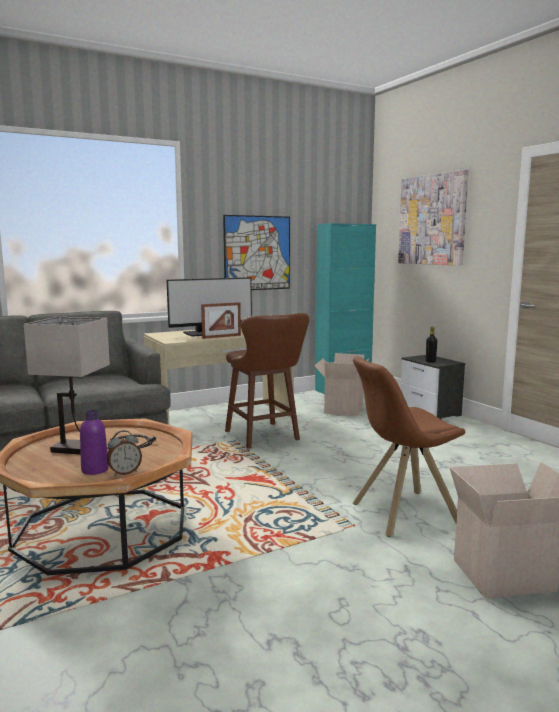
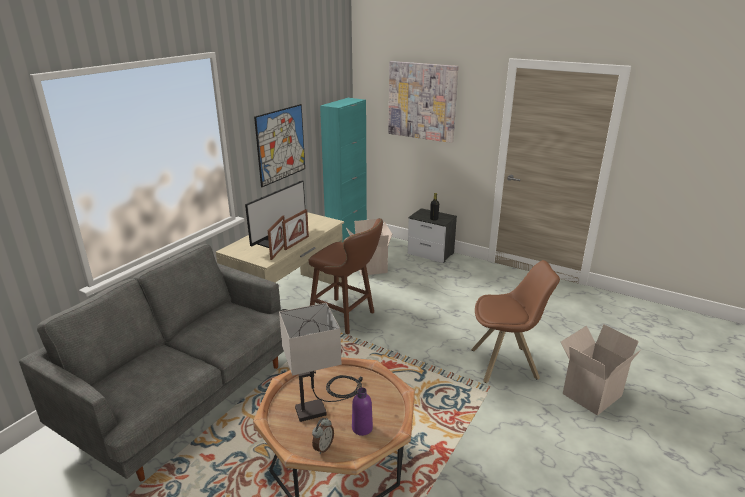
camera: 30 degrees left, 15 degrees up
alarm clock [107,430,142,476] -> alarm clock moved to [312,418,334,454]
brown chair [352,356,465,537] -> brown chair turned 135 degrees counterclockwise [471,260,560,383]
none -> picture frame [268,216,285,260]

